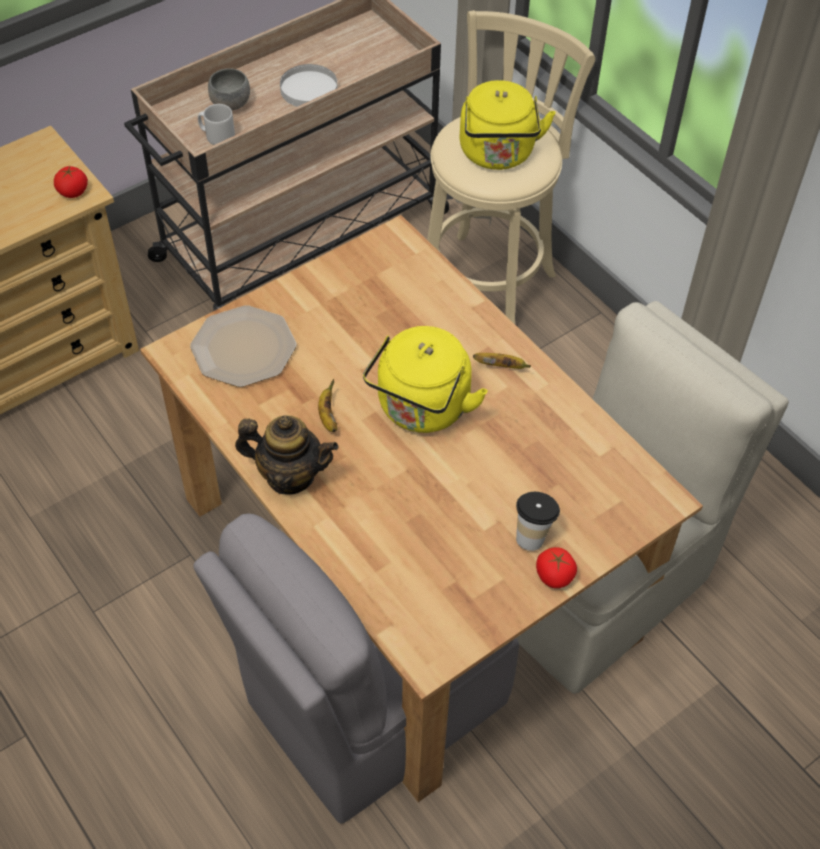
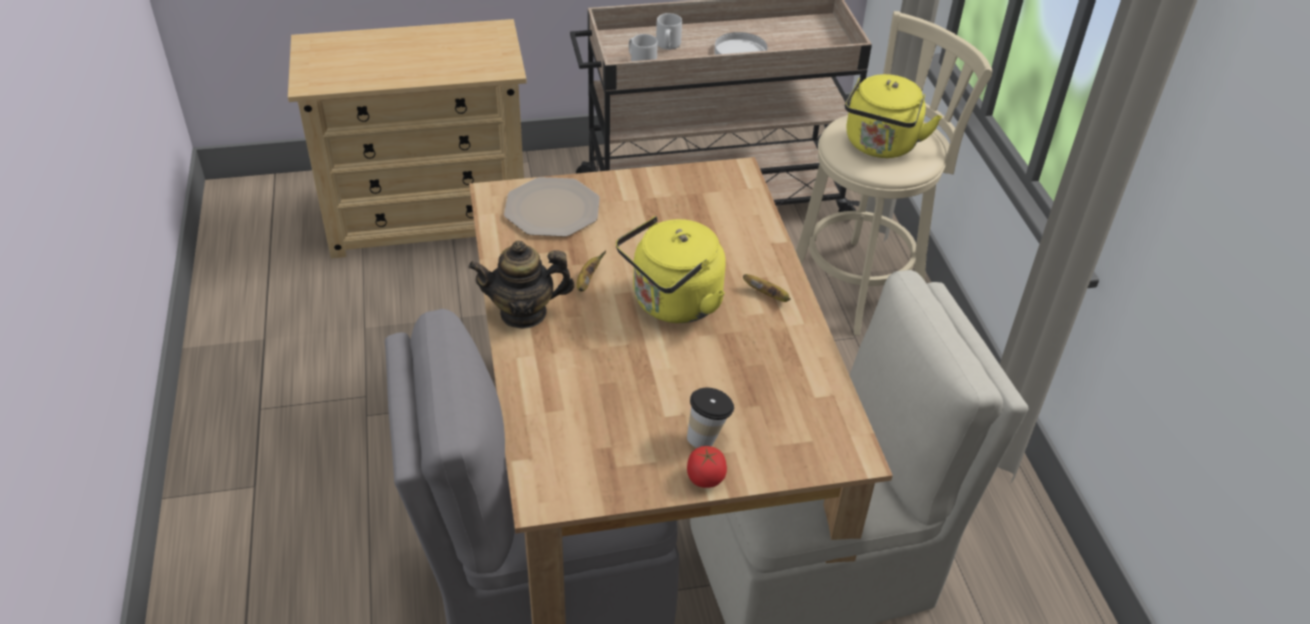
camera: 25 degrees right, 10 degrees down
tomato [54,166,88,198] -> none
grey bowl [208,68,250,110] -> grey mug [656,13,682,50]
teapot [235,415,339,495] -> teapot turned 135 degrees clockwise [468,241,575,329]

